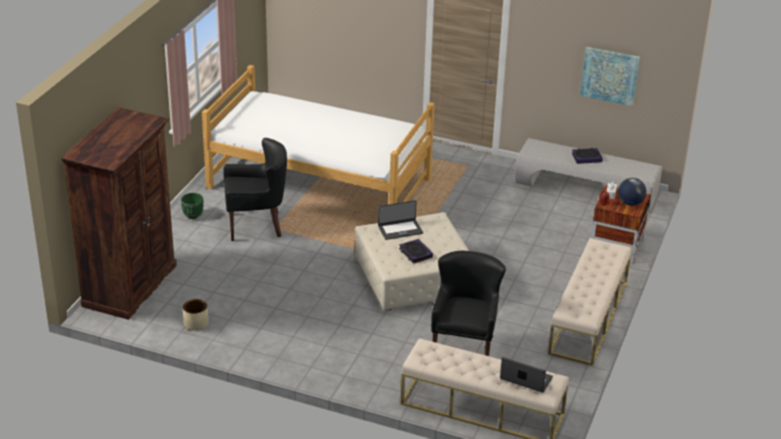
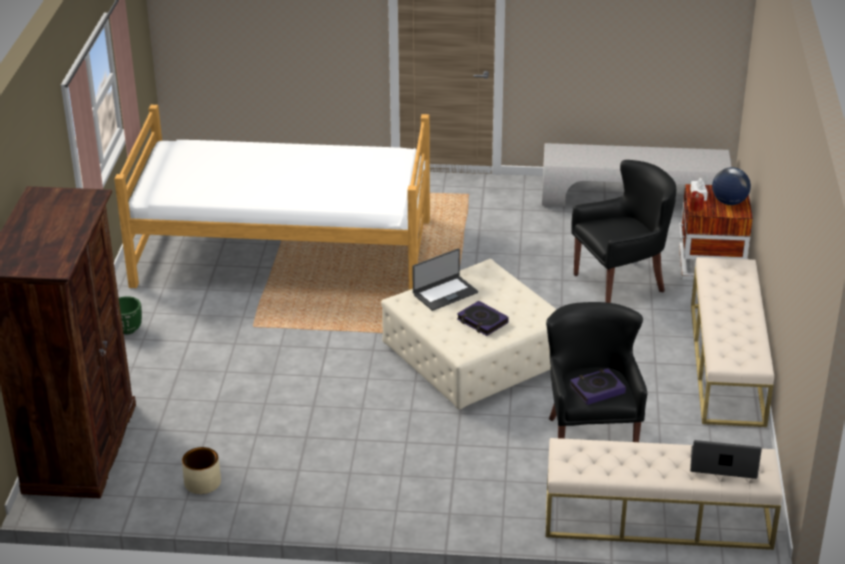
camera: 15 degrees left, 0 degrees up
black armchair [224,138,287,241] -> black armchair moved to [571,160,676,303]
book [572,148,603,164] -> book moved to [570,368,626,405]
picture [580,47,640,106] -> none

